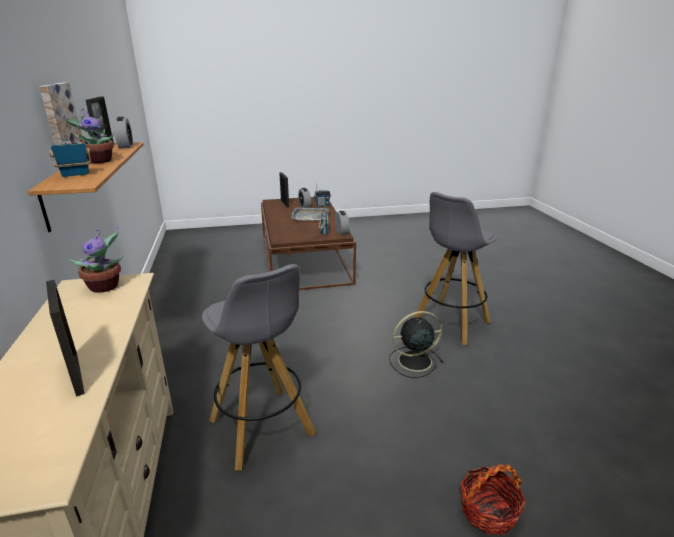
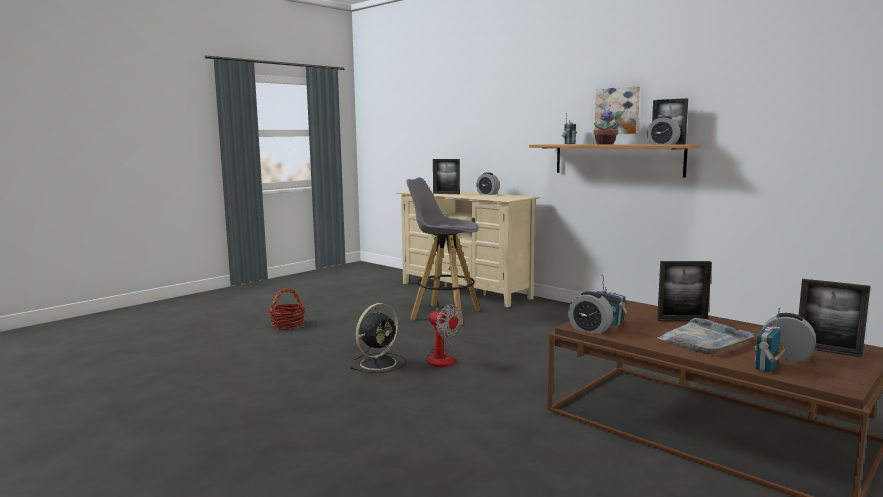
camera: 145 degrees right, 15 degrees down
potted plant [69,226,123,293] -> none
grey stool [414,192,498,345] -> none
none -> fan [426,304,462,367]
none -> alarm clock [476,172,500,195]
none -> picture frame [657,261,712,321]

